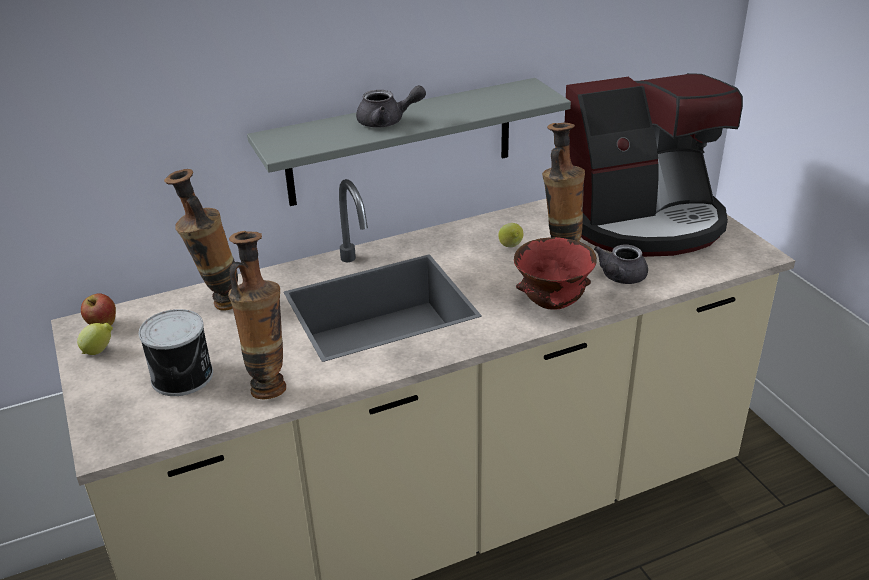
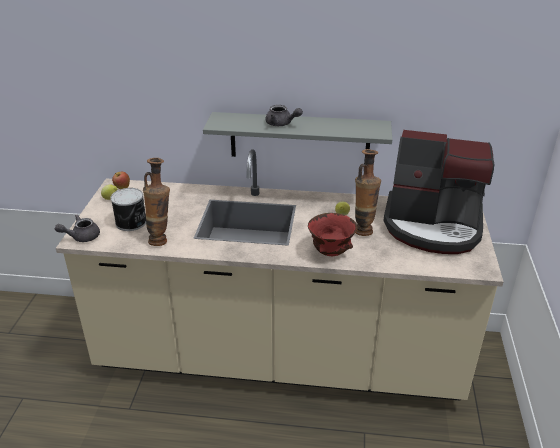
camera: 30 degrees right, 0 degrees up
vase [164,169,238,311] -> none
grey teapot [594,244,648,284] -> grey teapot moved to [55,215,100,242]

